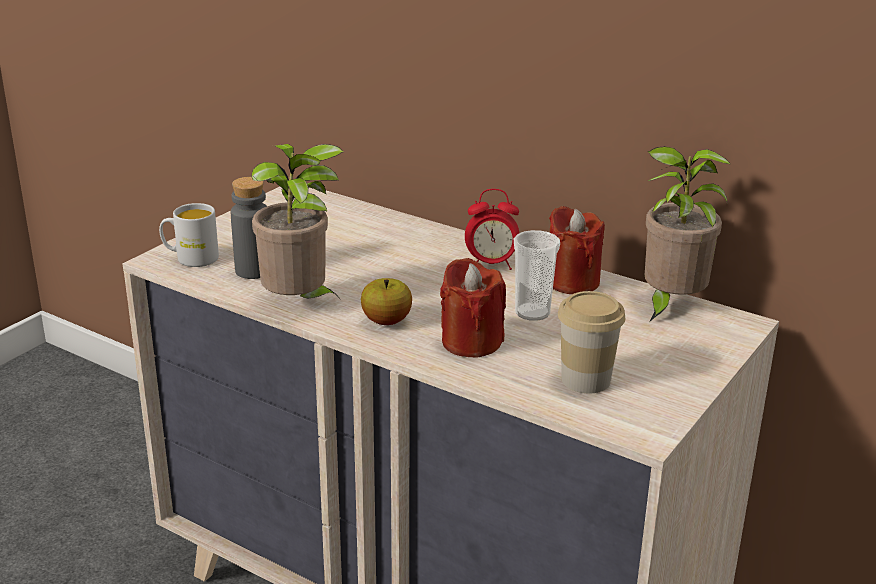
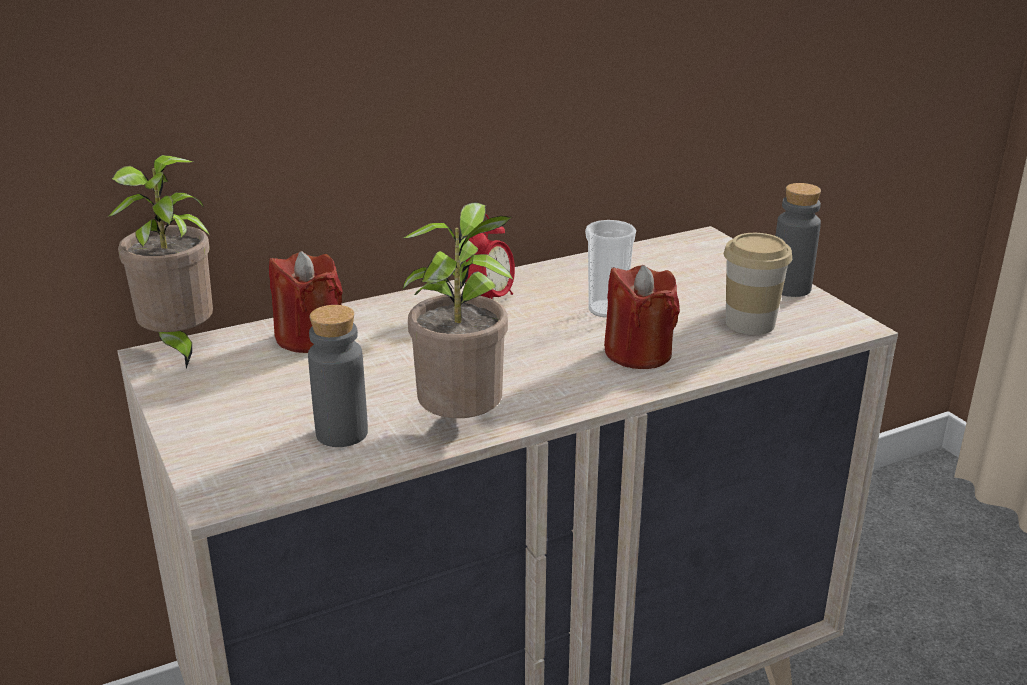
camera: 60 degrees left, 0 degrees up
white mug [159,203,219,267] -> none
apple [361,278,412,325] -> none
red candle [549,206,605,294] -> red candle moved to [269,251,343,353]
potted plant [645,146,731,321] -> potted plant moved to [107,155,213,369]
none -> grey bottle [776,183,821,297]

